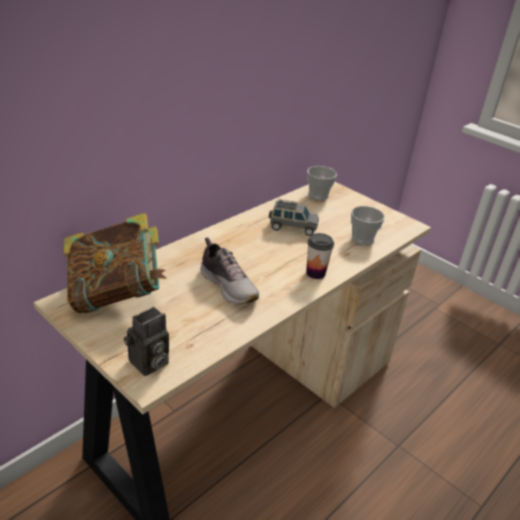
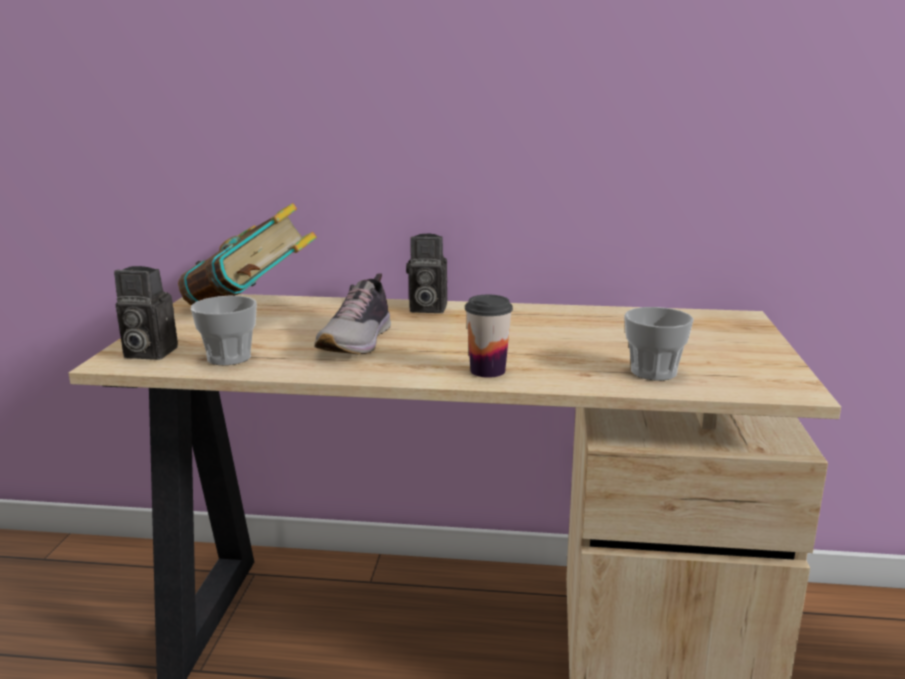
camera: 55 degrees right, 15 degrees down
grey toy car [269,199,319,236] -> none
cup [307,166,337,201] -> cup moved to [191,296,257,365]
none -> camera [406,233,447,313]

